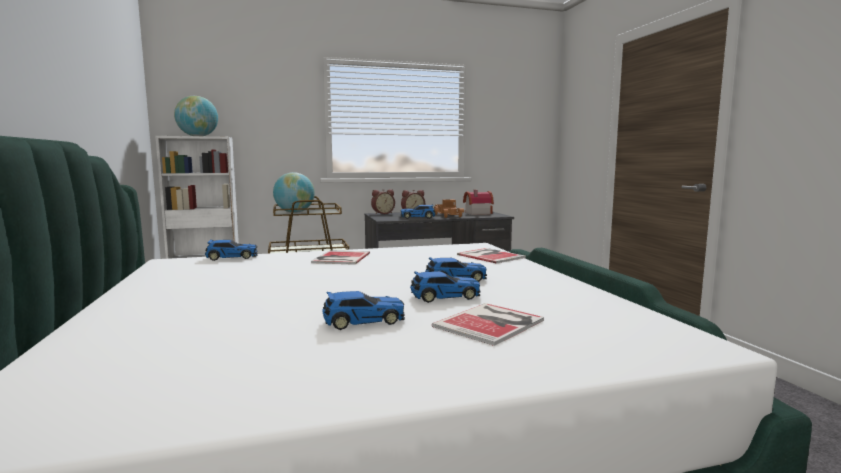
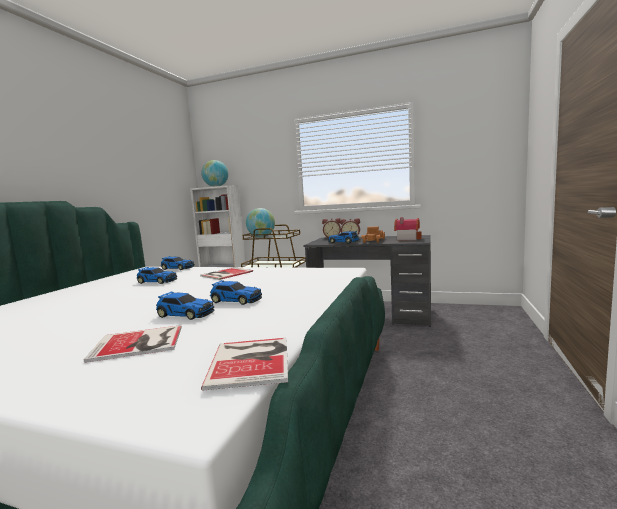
camera: 35 degrees right, 0 degrees up
toy car [322,291,405,330] -> toy car moved to [136,267,177,284]
book [457,248,526,264] -> book moved to [201,338,288,390]

